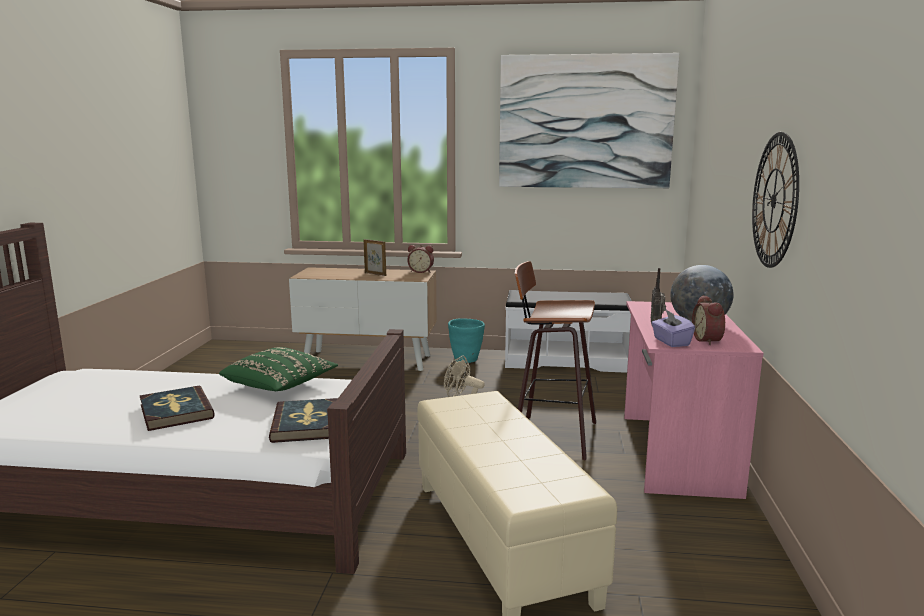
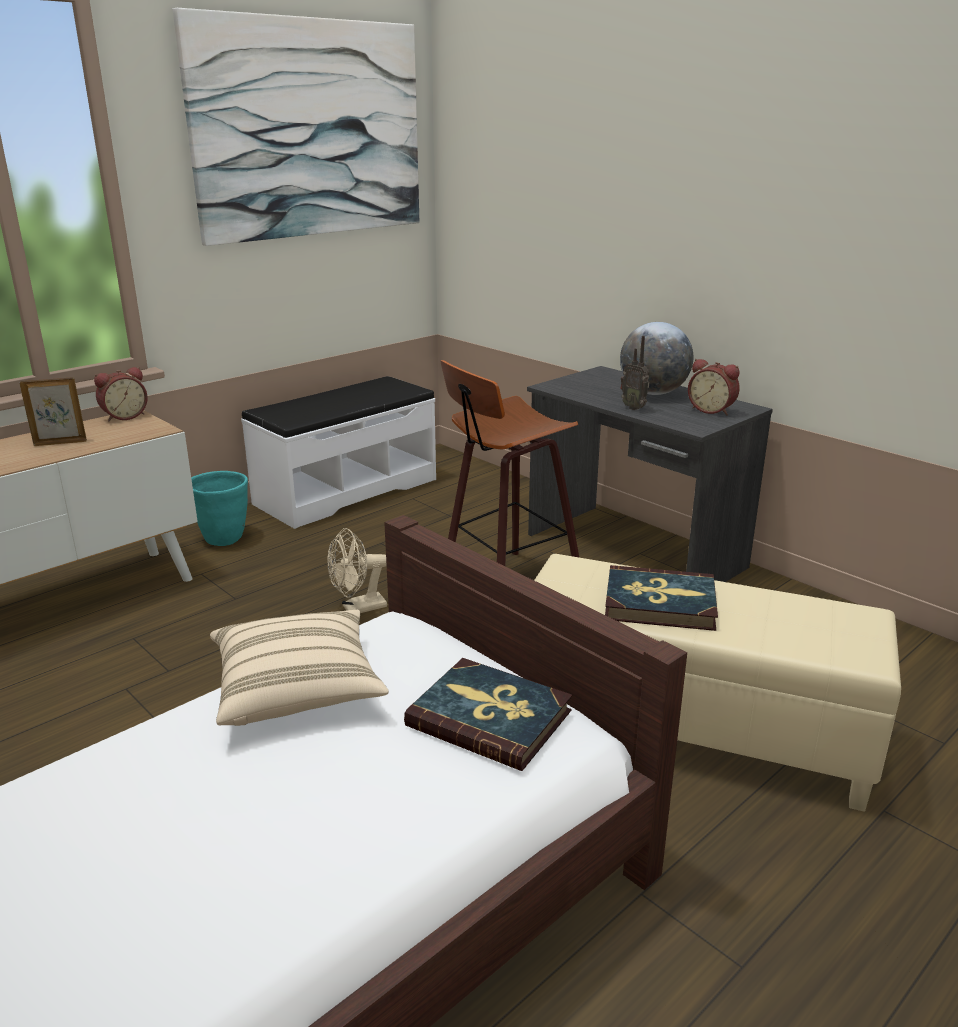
camera: 50 degrees left, 10 degrees up
book [140,386,215,431] -> book moved to [605,565,718,631]
green pillow [219,347,338,391] -> beige pillow [210,610,389,726]
pink desk [624,301,764,499] -> grey desk [527,366,773,582]
purple tissue box [652,310,695,347] -> none
wall clock [752,132,799,268] -> none

